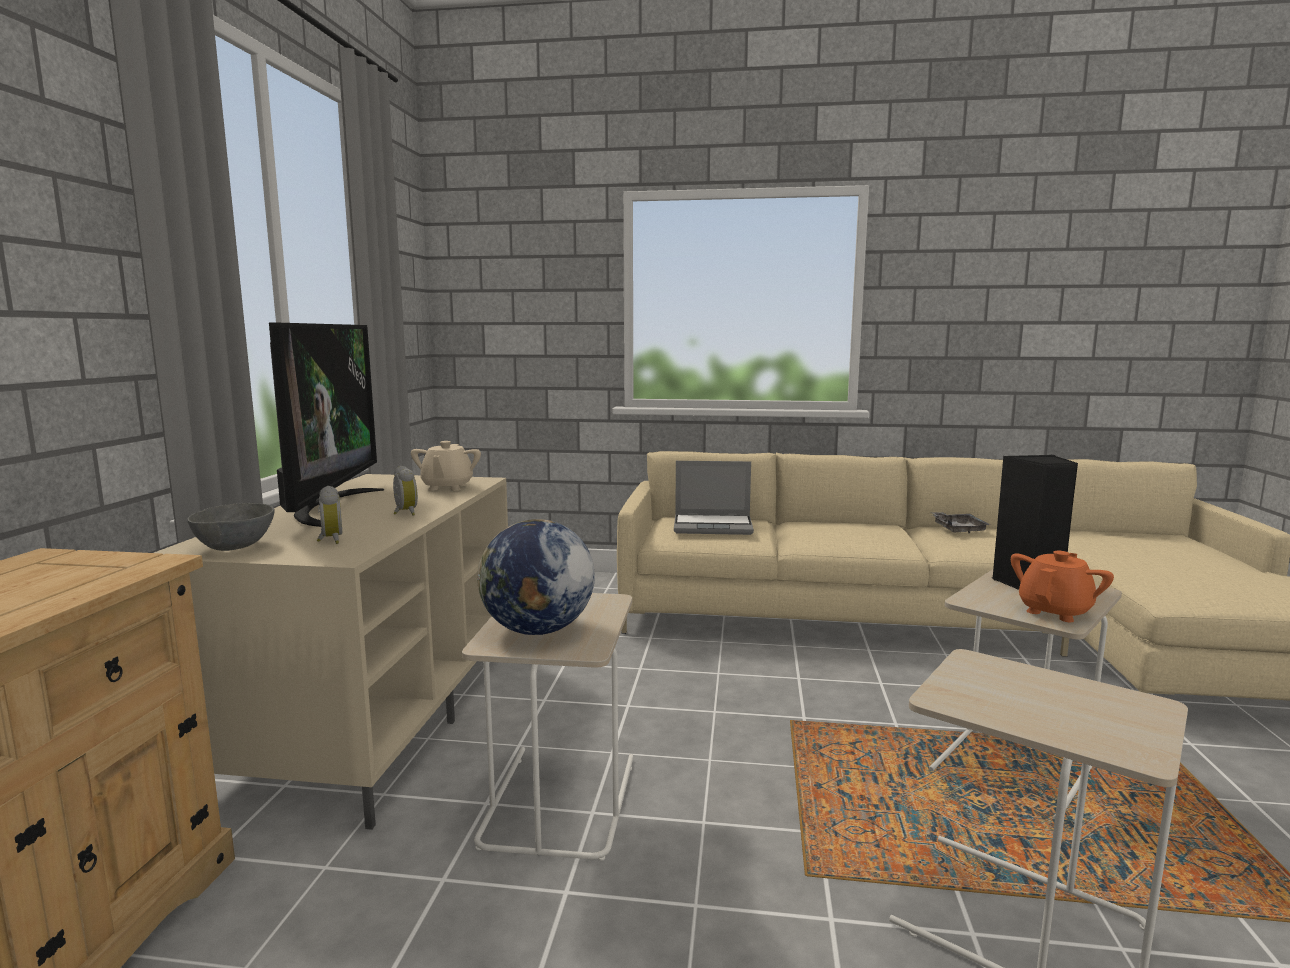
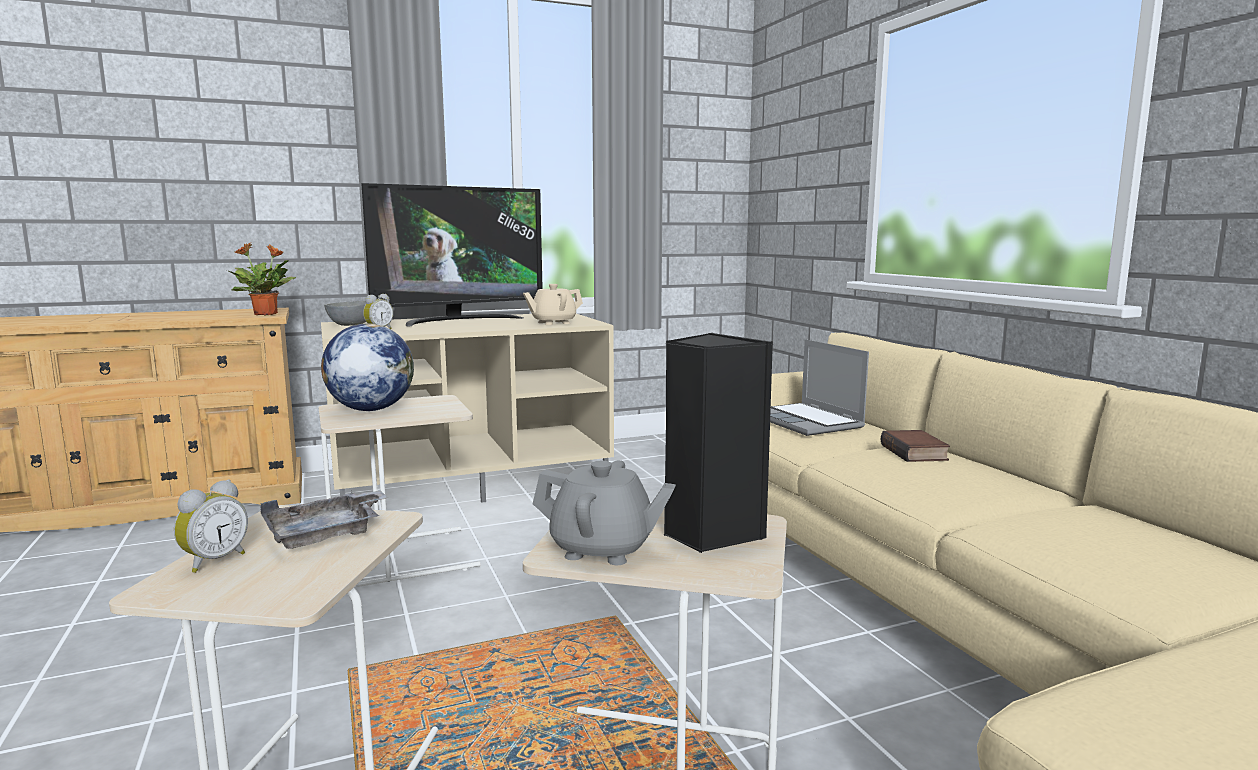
camera: 60 degrees right, 0 degrees up
alarm clock [393,466,418,516] -> alarm clock moved to [174,480,248,573]
grey tray [931,512,990,533] -> grey tray moved to [260,490,388,549]
orange teapot [1011,551,1114,622] -> grey teapot [533,460,676,565]
none -> potted plant [227,243,296,315]
none -> book [881,430,950,462]

